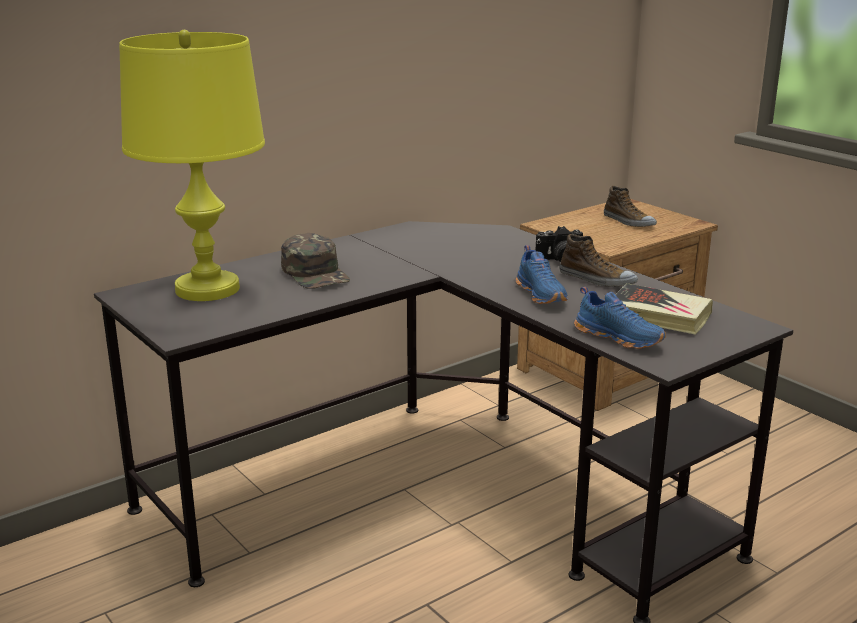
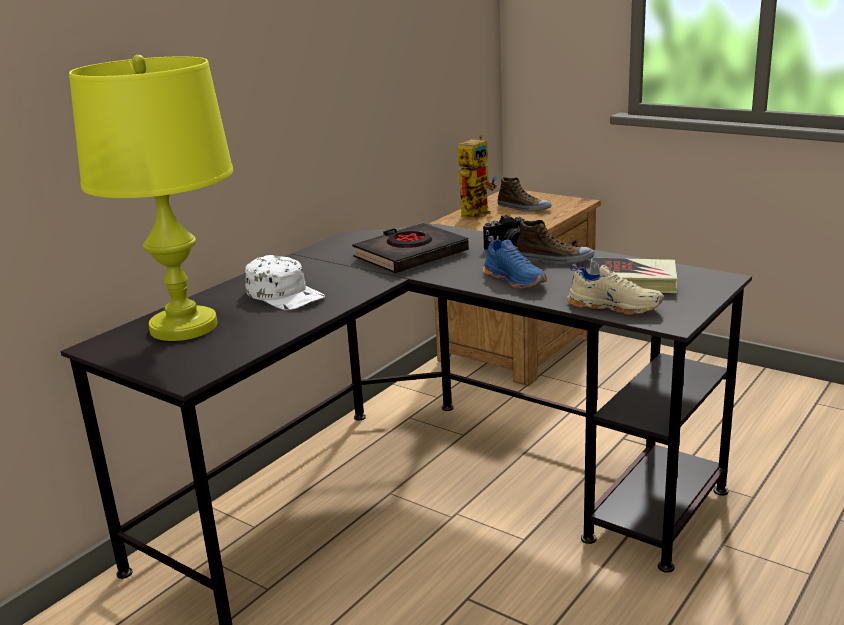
camera: 15 degrees left, 0 degrees up
green cap [281,233,350,289] -> white cap [246,255,325,310]
blue shoe [574,287,666,349] -> beige shoe [567,264,663,315]
none -> black book [352,223,469,273]
none -> toy robot [458,135,497,219]

